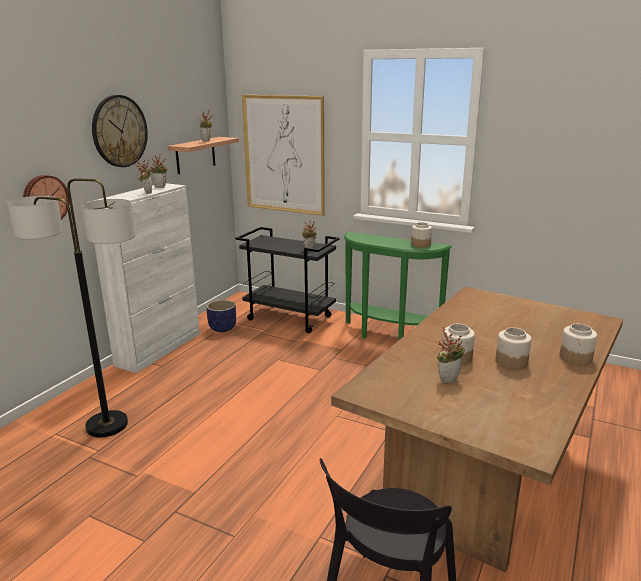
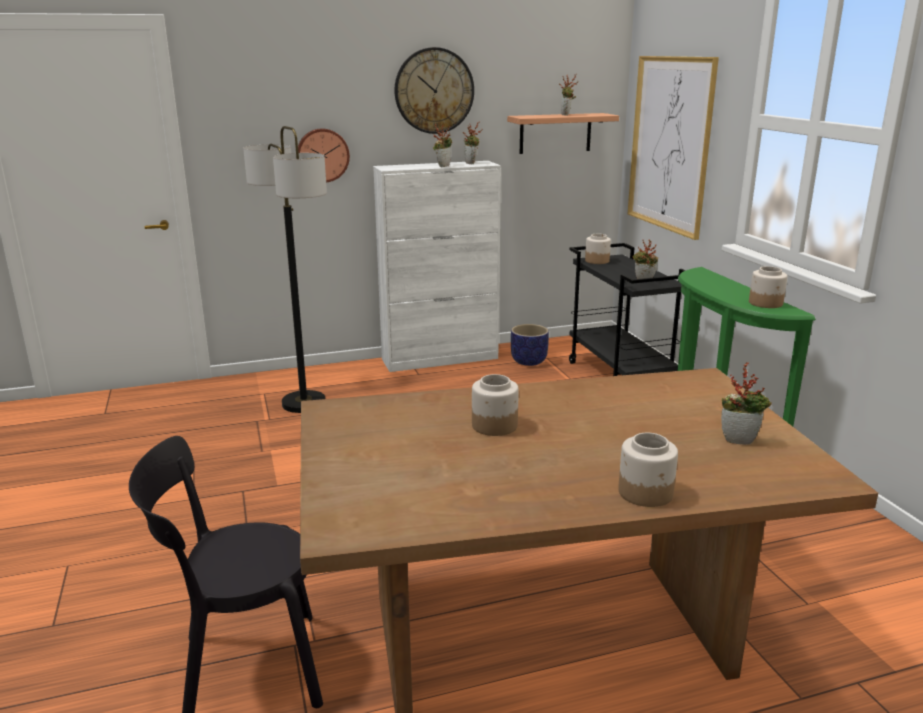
camera: 45 degrees right, 0 degrees up
potted plant [437,327,465,384] -> potted plant moved to [721,362,772,445]
jar [496,327,531,370] -> jar moved to [585,234,611,264]

